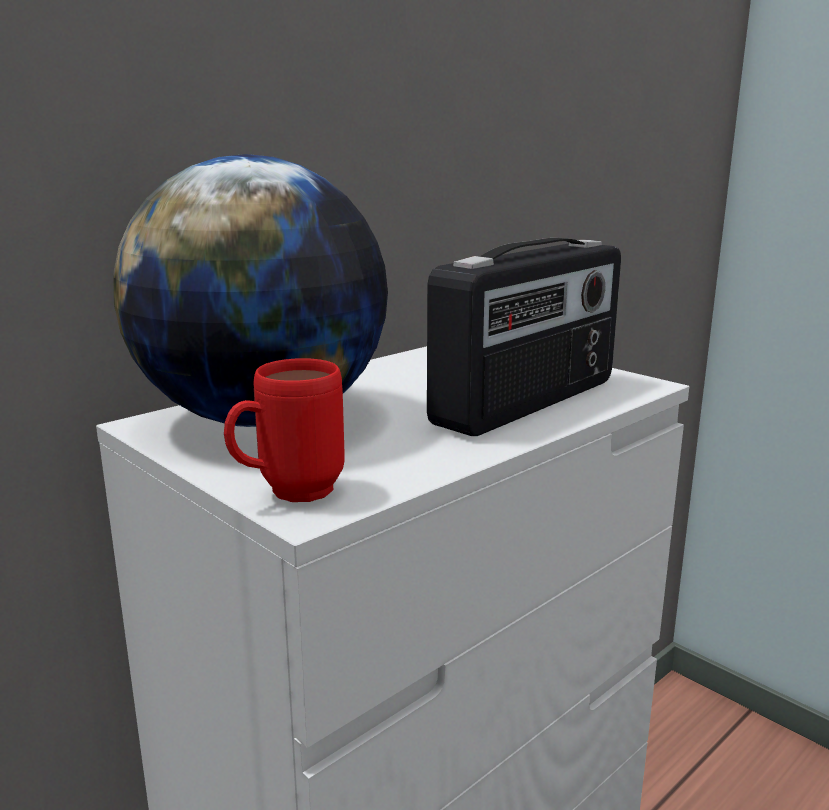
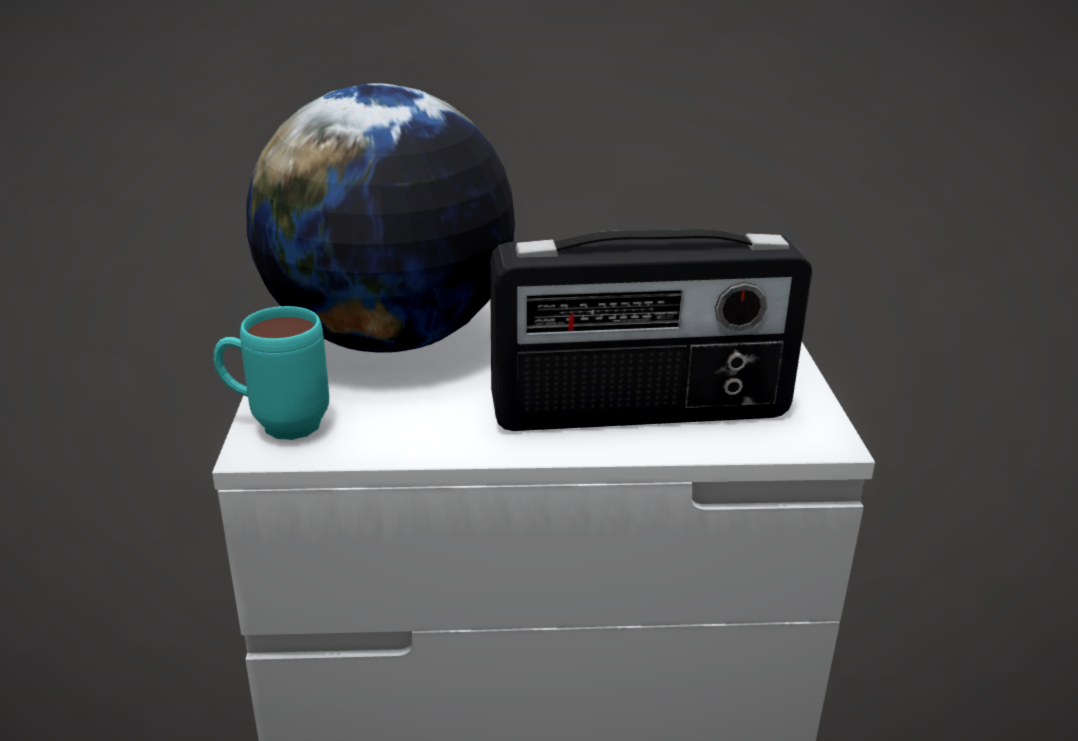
camera: 40 degrees right, 10 degrees up
red mug [224,358,345,502] -> turquoise mug [214,306,329,440]

